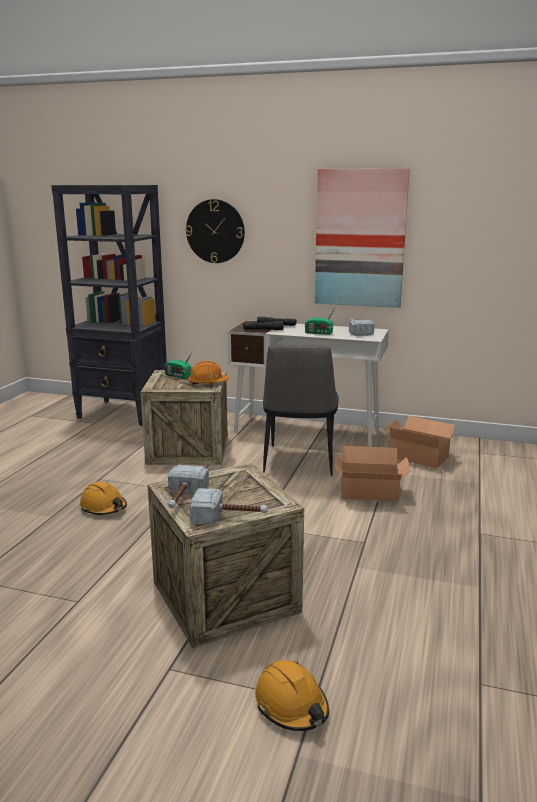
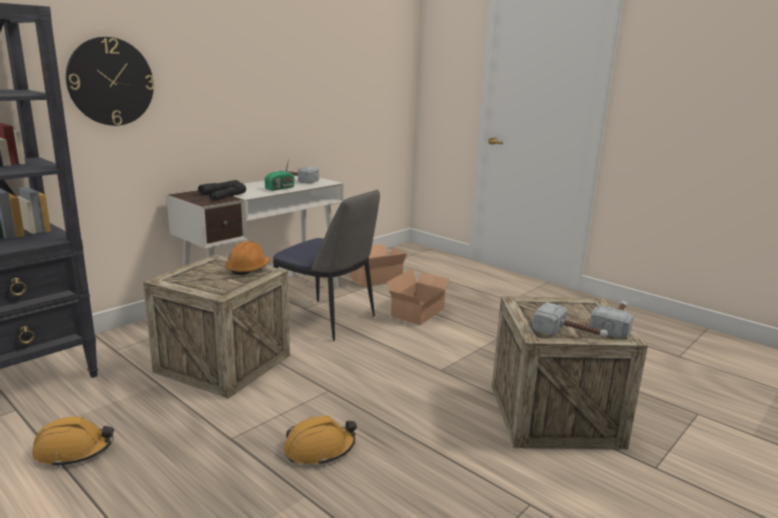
camera: 65 degrees left, 0 degrees up
radio [164,351,193,379] -> none
orange hard hat [255,660,329,731] -> orange hard hat moved to [32,417,114,468]
picture [315,168,410,308] -> none

